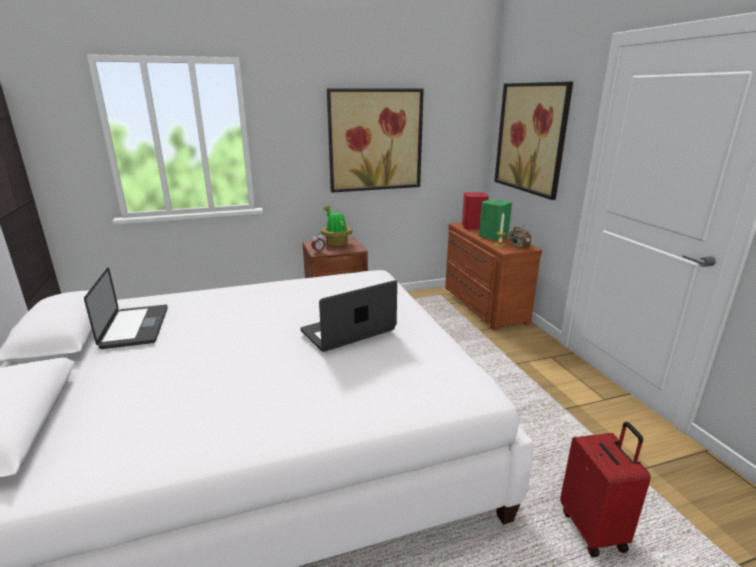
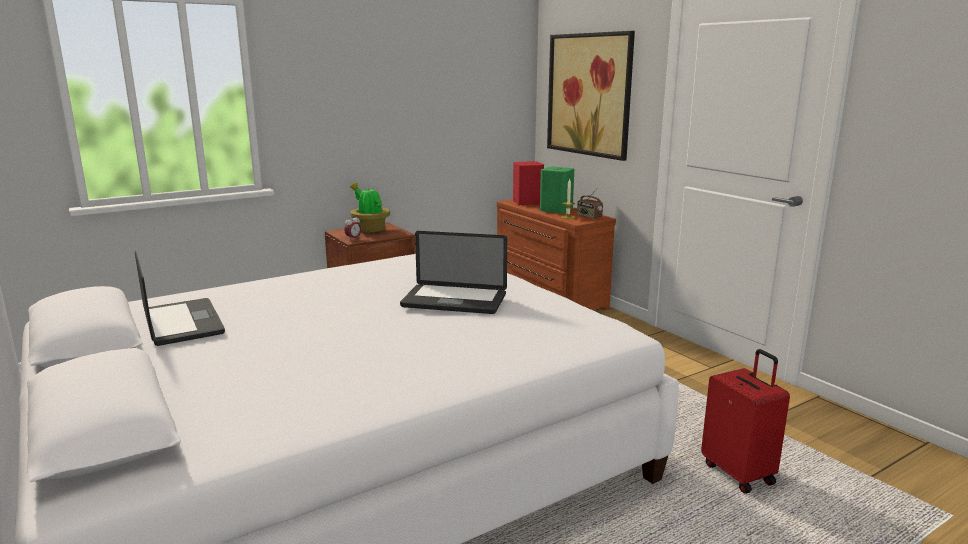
camera: 15 degrees left, 5 degrees down
laptop [300,280,397,352] -> laptop turned 120 degrees counterclockwise [400,231,507,314]
picture [327,88,424,193] -> none

